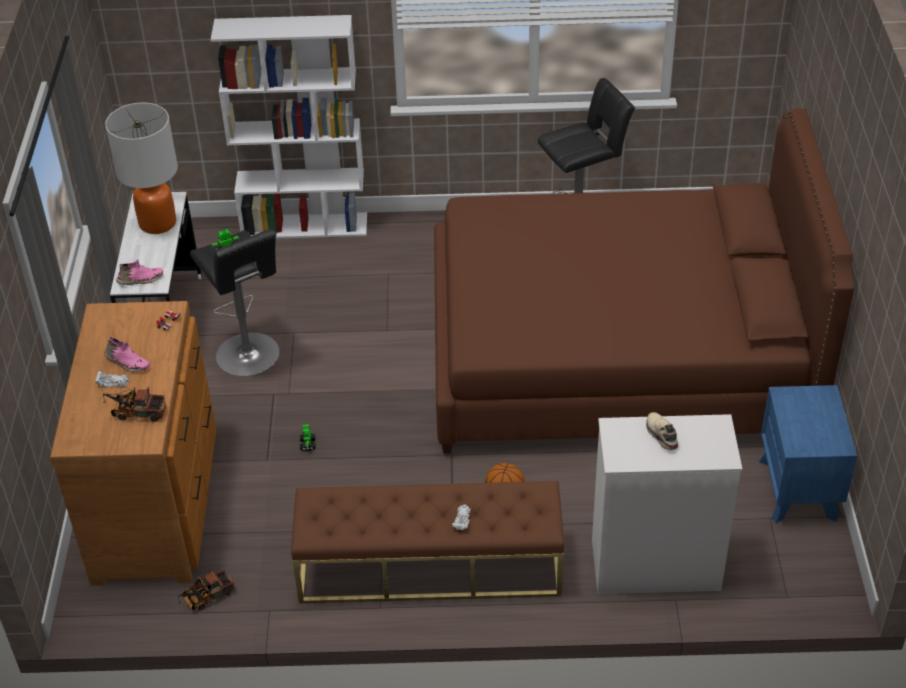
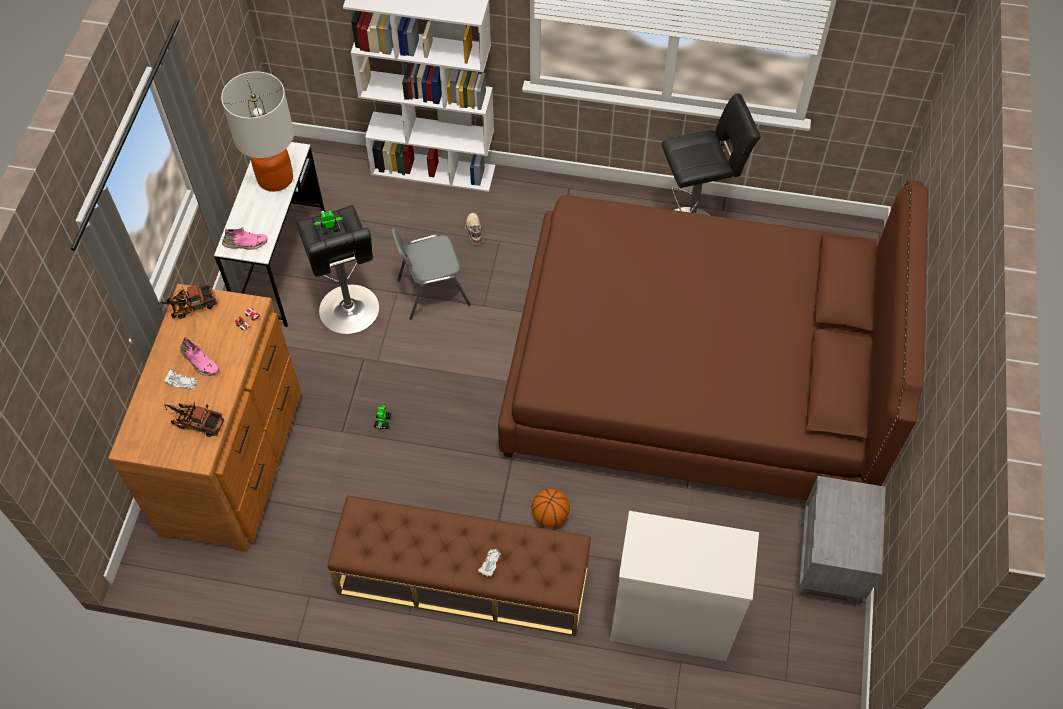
camera: 10 degrees right, 15 degrees up
toy truck [178,569,235,611] -> toy truck moved to [158,283,217,319]
beige shoe [646,412,678,451] -> beige shoe moved to [465,213,482,244]
blue nightstand [759,385,857,523] -> grey nightstand [794,476,886,607]
none -> grey chair [391,228,471,320]

